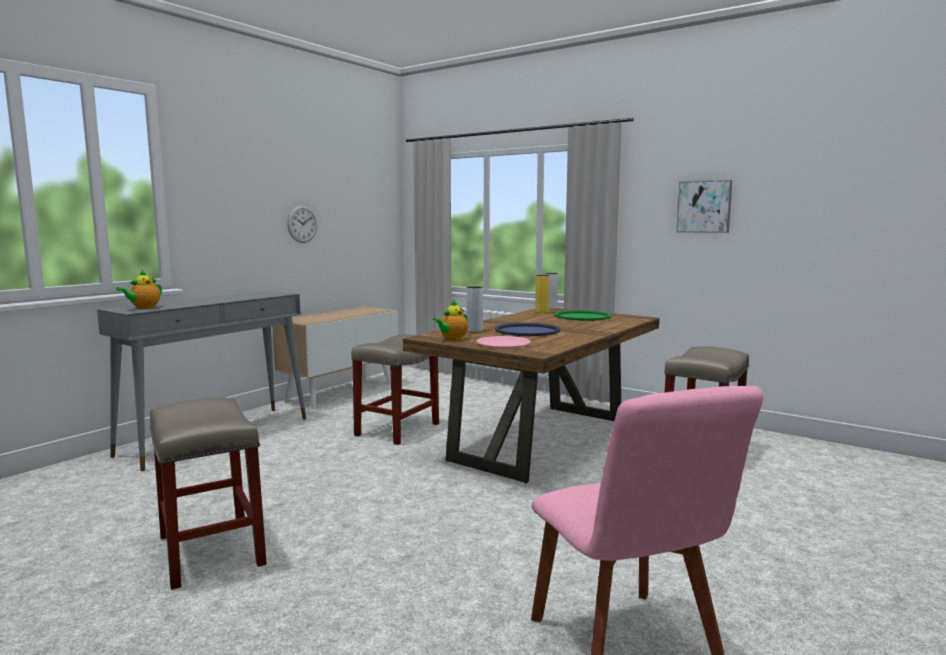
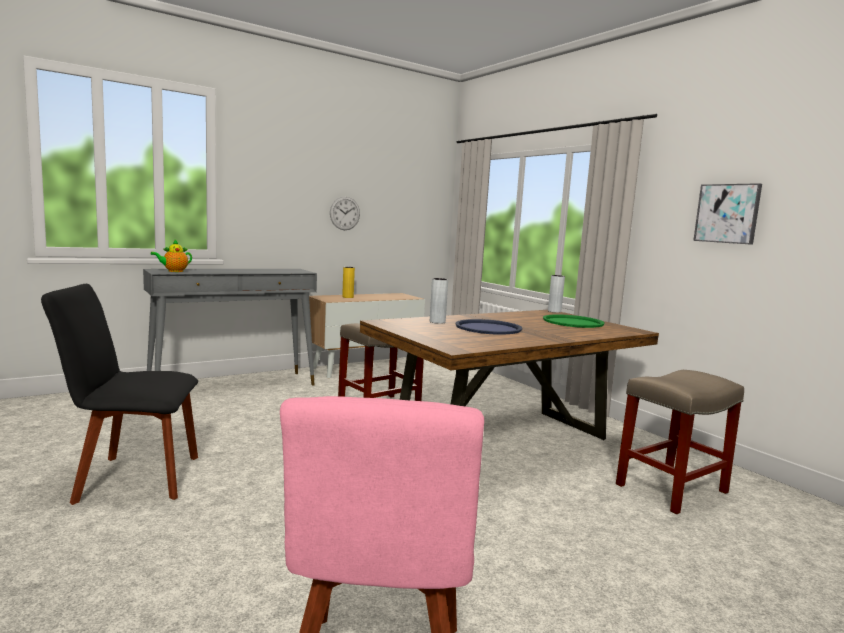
camera: 20 degrees right, 0 degrees up
beige stool [150,398,267,590] -> black chair [41,284,198,505]
teapot [433,300,468,340] -> none
pink plate [476,336,531,348] -> none
yellow vase [535,275,550,313] -> yellow vase moved to [342,267,355,298]

